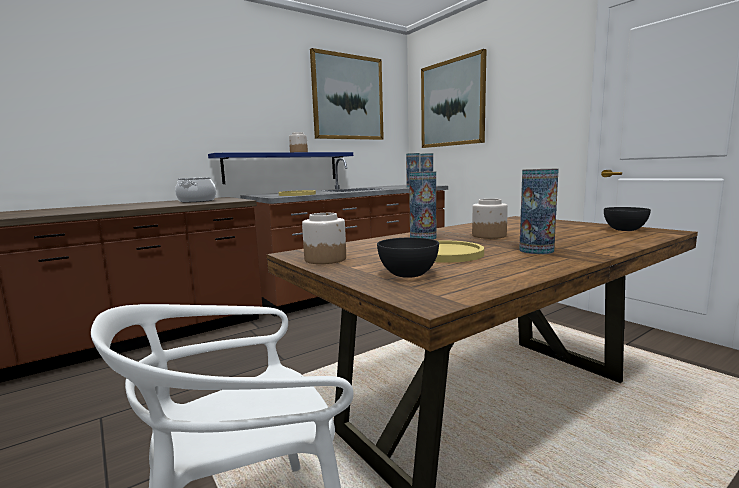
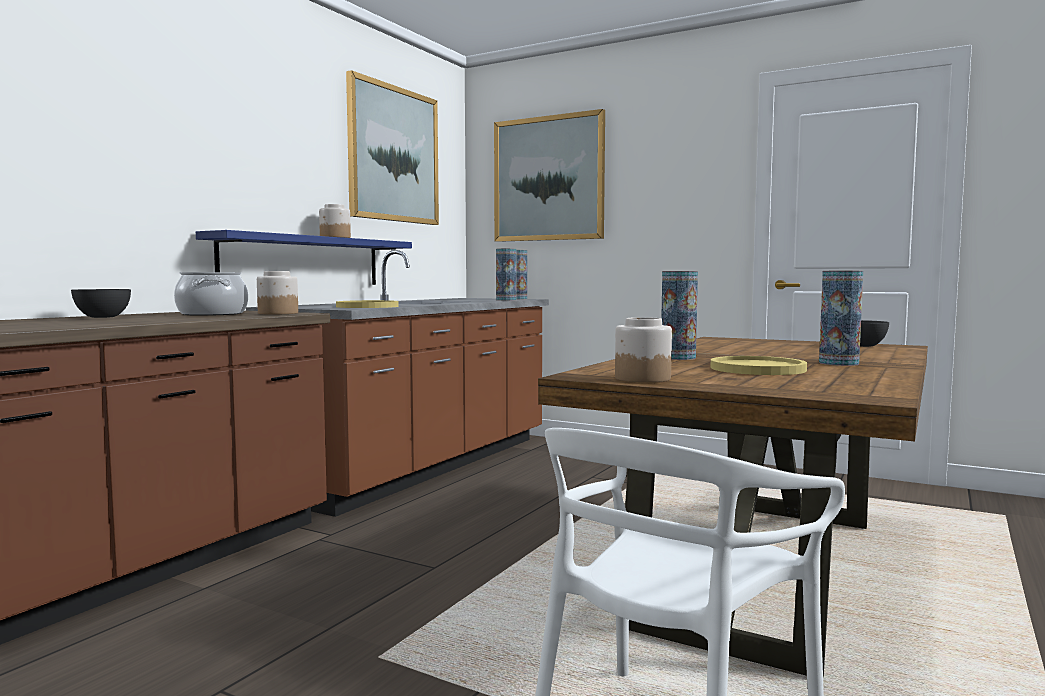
camera: 25 degrees left, 5 degrees down
grey bowl [377,237,439,278] -> grey bowl moved to [71,289,131,318]
jar [472,199,508,239] -> jar moved to [257,271,298,315]

